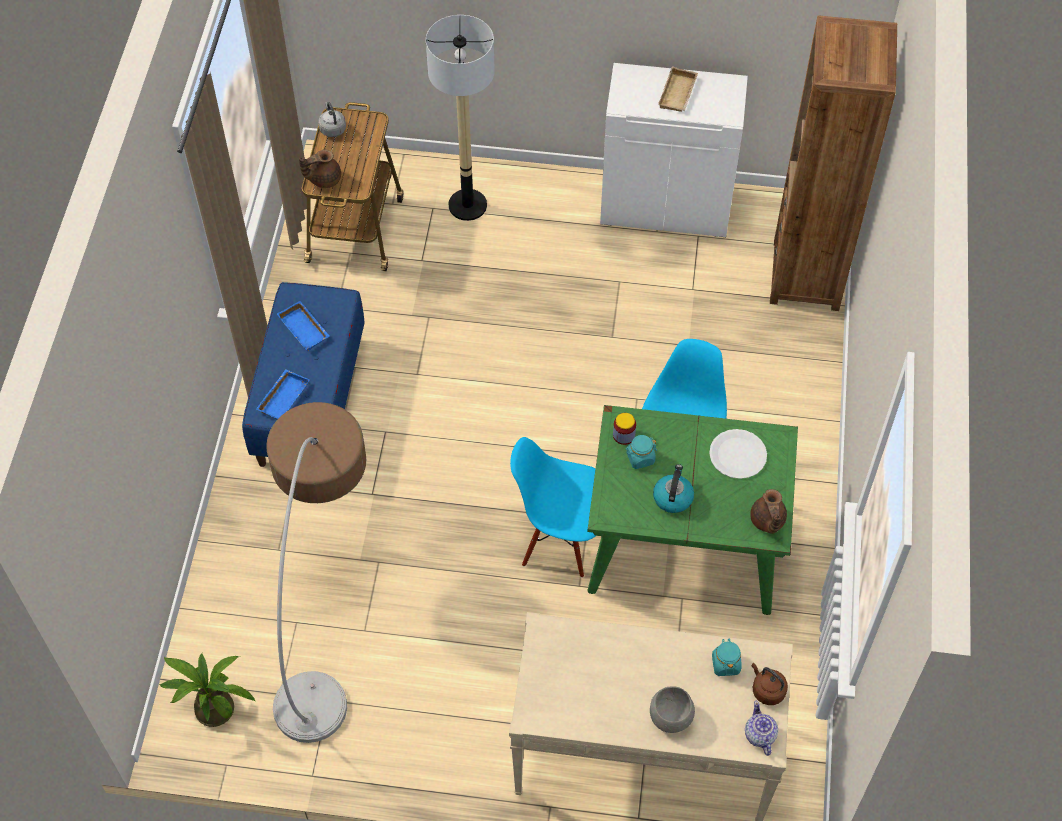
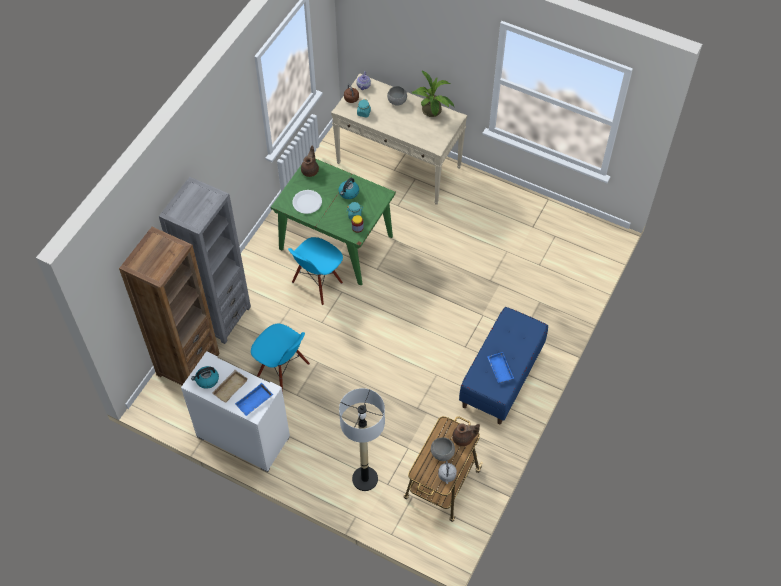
camera: 160 degrees left, 0 degrees up
potted plant [160,653,256,727] -> potted plant moved to [412,70,454,117]
blue tray [256,369,310,420] -> blue tray moved to [235,383,273,416]
floor lamp [266,402,366,743] -> none
blue chair [510,437,596,578] -> blue chair moved to [251,323,310,391]
none -> grey bookcase [159,177,251,344]
none -> kettle [191,366,219,389]
none -> grey bowl [431,437,455,461]

